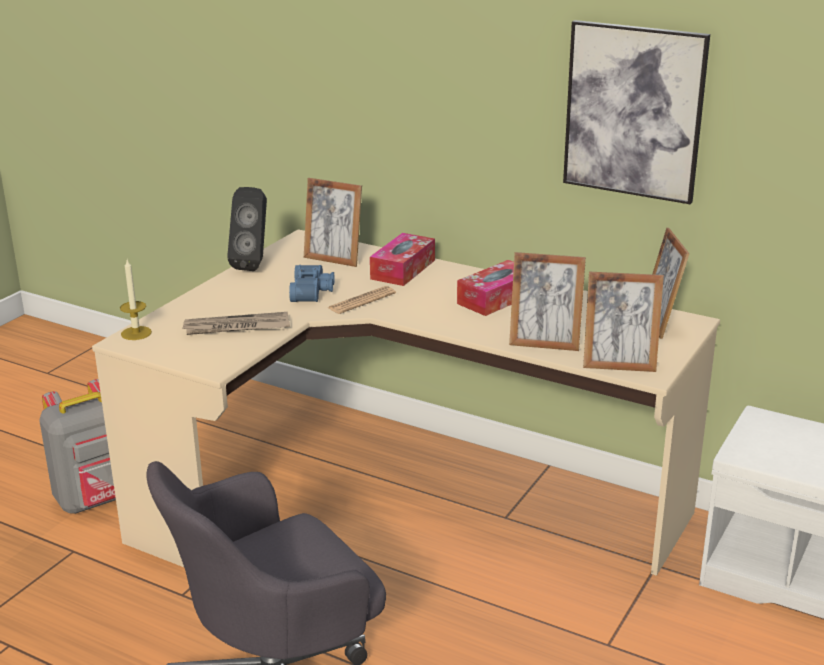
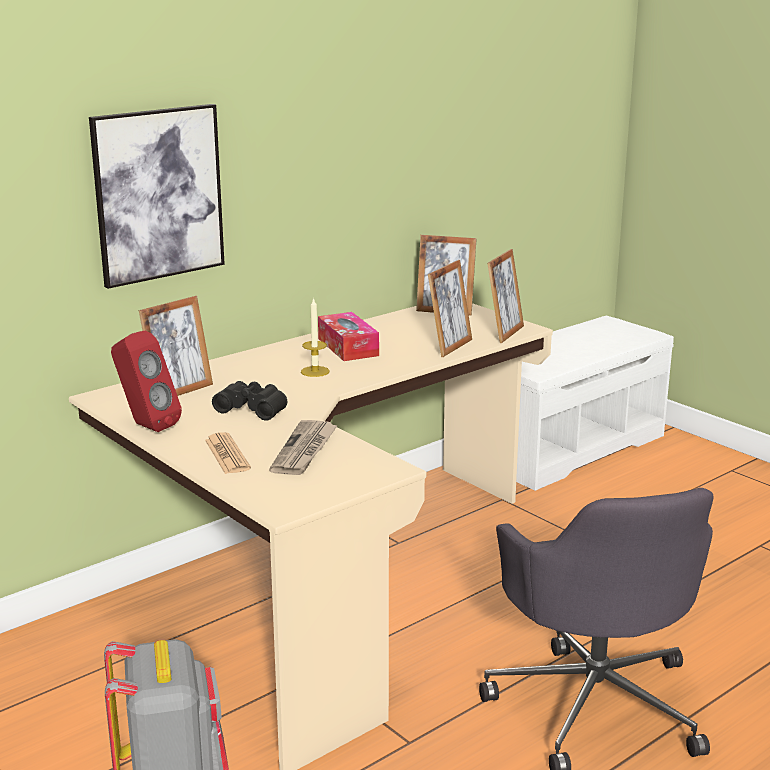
camera: 70 degrees left, 5 degrees down
candle [120,260,152,340] -> candle moved to [301,297,330,377]
black speaker [227,187,267,271] -> red speaker [111,330,182,432]
blue binoculars [289,265,335,302] -> black binoculars [212,381,287,421]
newspaper [328,286,396,314] -> newspaper moved to [205,432,251,474]
tissue box [370,233,435,286] -> none
picture [563,20,710,204] -> picture moved to [89,104,225,289]

